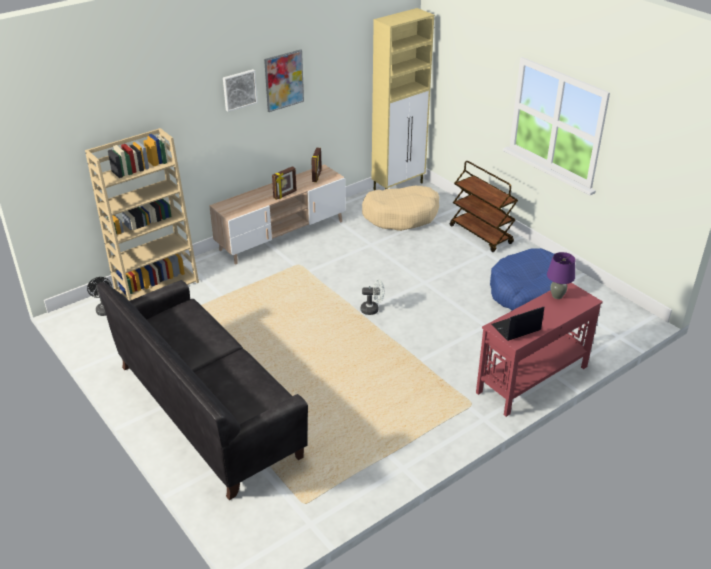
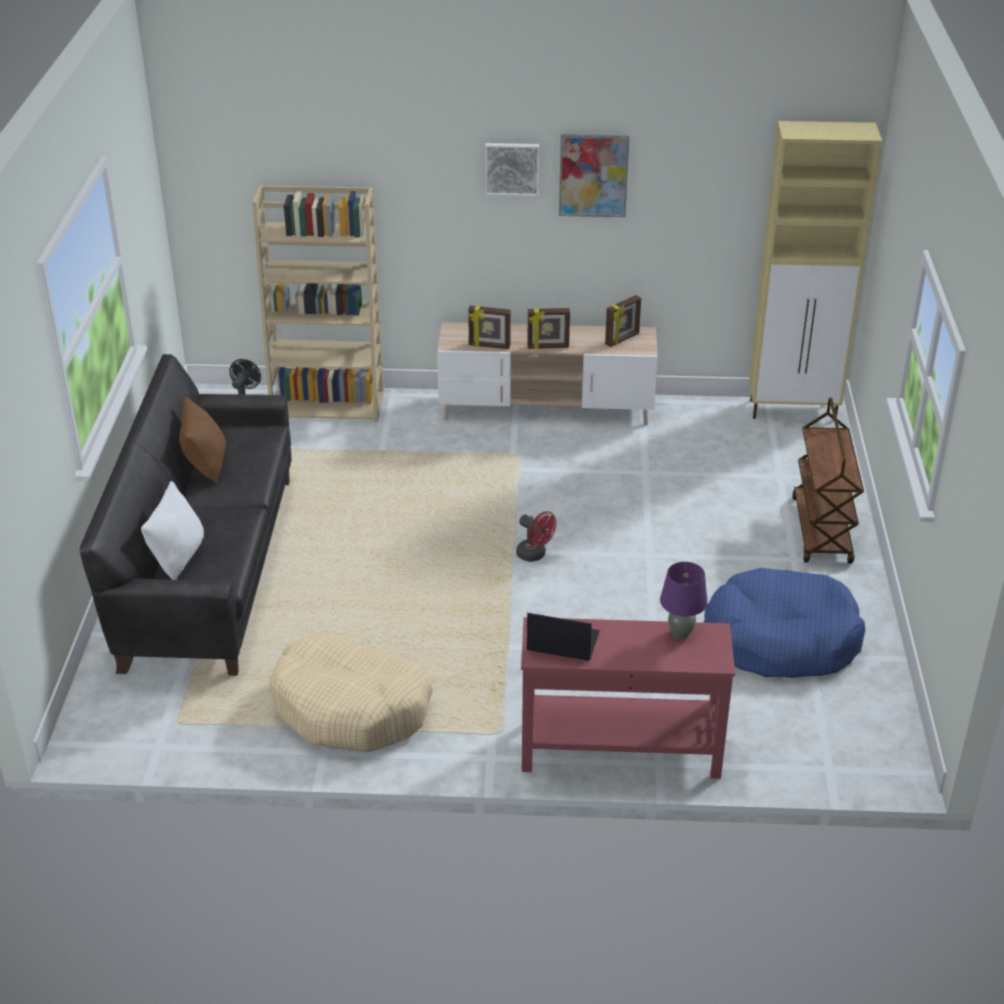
camera: 40 degrees right, 0 degrees up
white fan [361,279,384,315] -> red fan [516,511,556,562]
beige dog bed [362,186,439,231] -> beige dog bed moved to [269,635,433,752]
none -> white pillow [141,481,204,580]
none -> brown pillow [179,396,226,483]
none -> picture frame [468,306,511,349]

